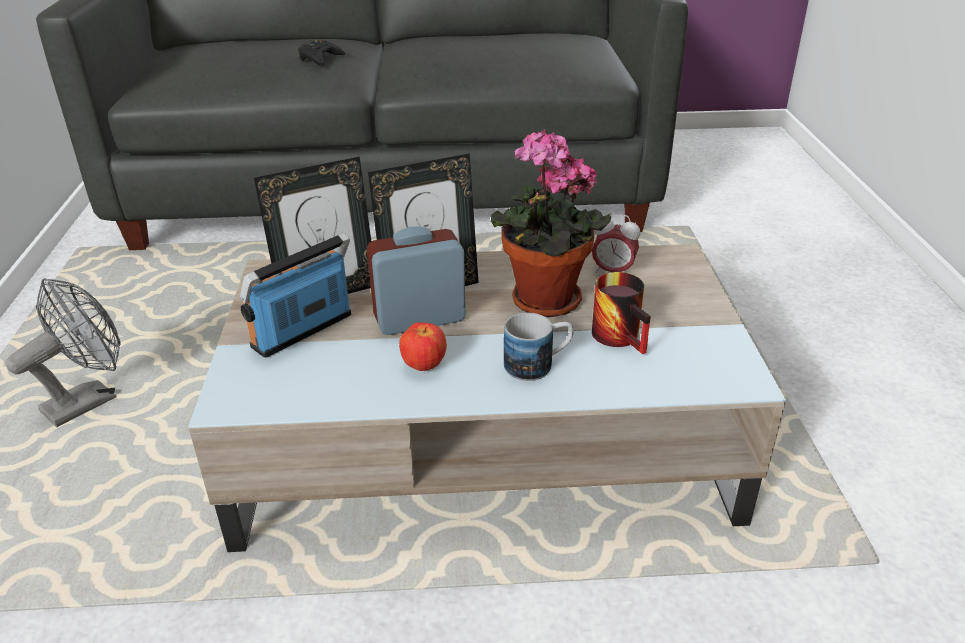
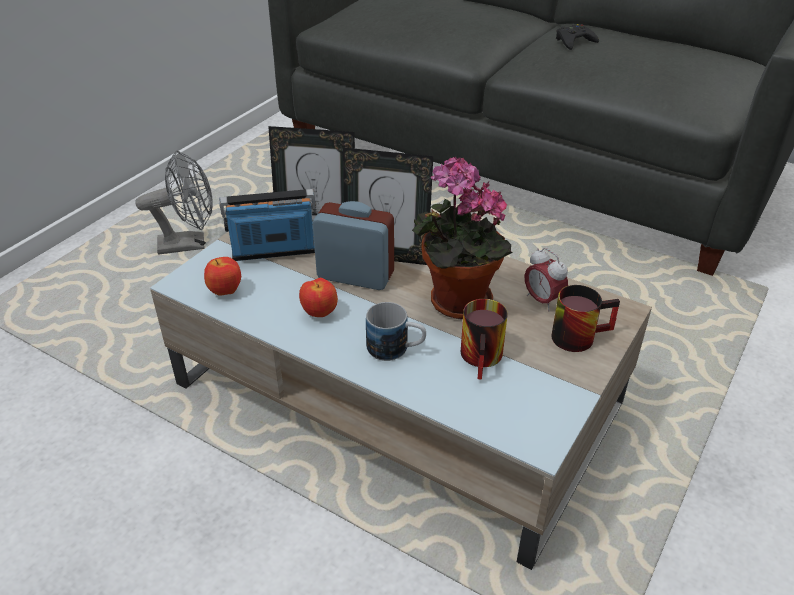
camera: 35 degrees right, 5 degrees up
black game controller [298,40,345,66] -> black game controller moved to [556,24,599,50]
none -> apple [204,257,241,296]
none -> mug [551,285,620,352]

